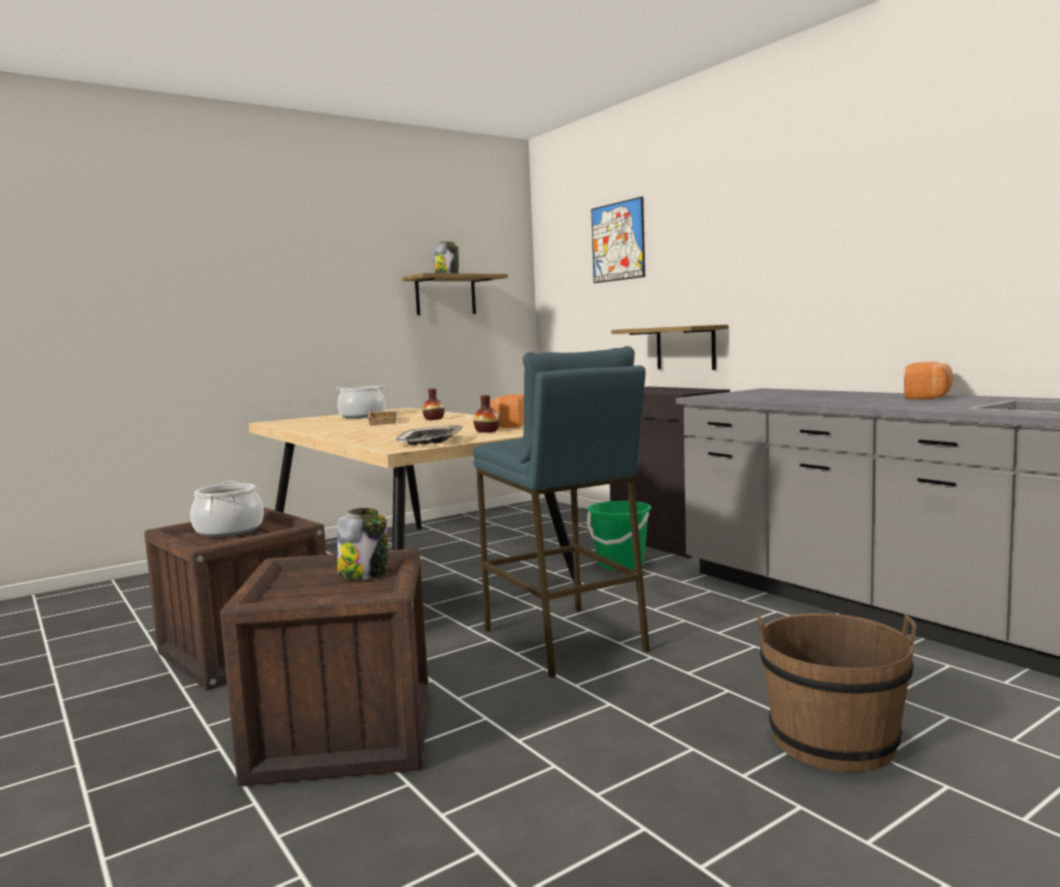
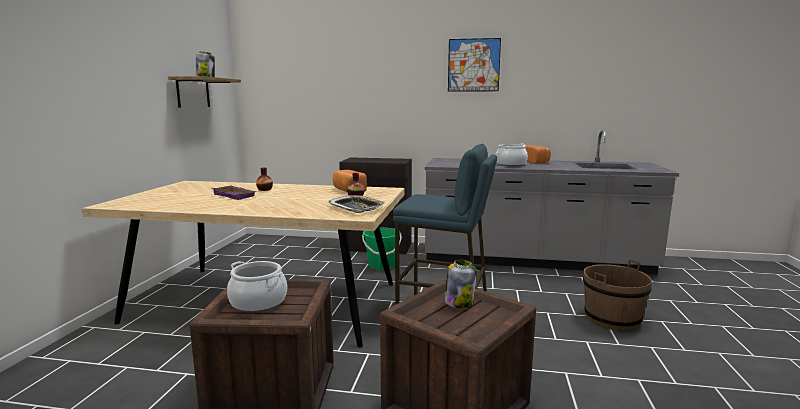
camera: 45 degrees left, 5 degrees up
cooking pot [335,385,385,418] -> cooking pot moved to [496,144,528,167]
beige tray [367,411,399,426] -> purple tray [212,186,257,200]
picture [591,197,645,283] -> picture moved to [448,38,501,92]
shelf [611,325,728,370] -> none

